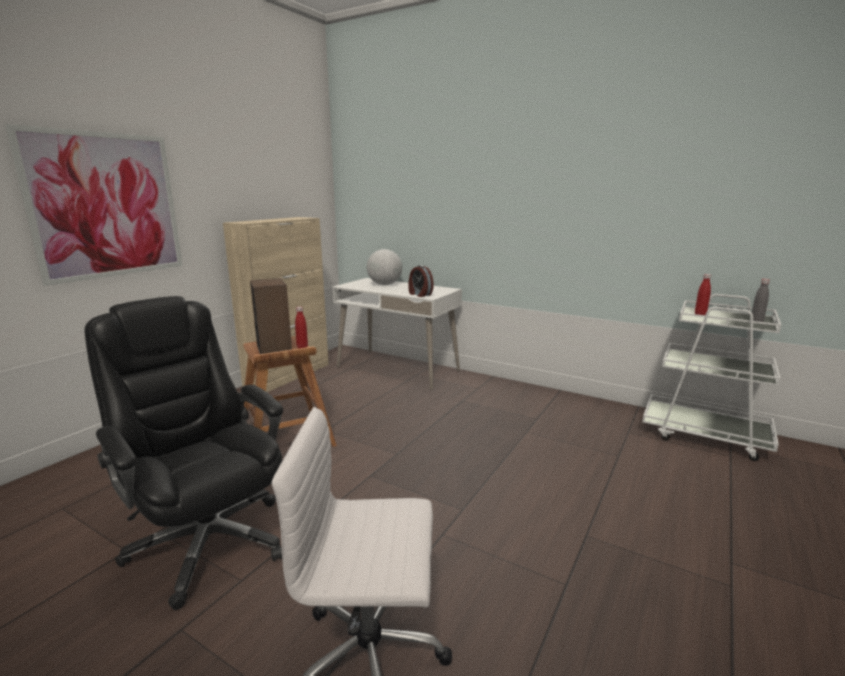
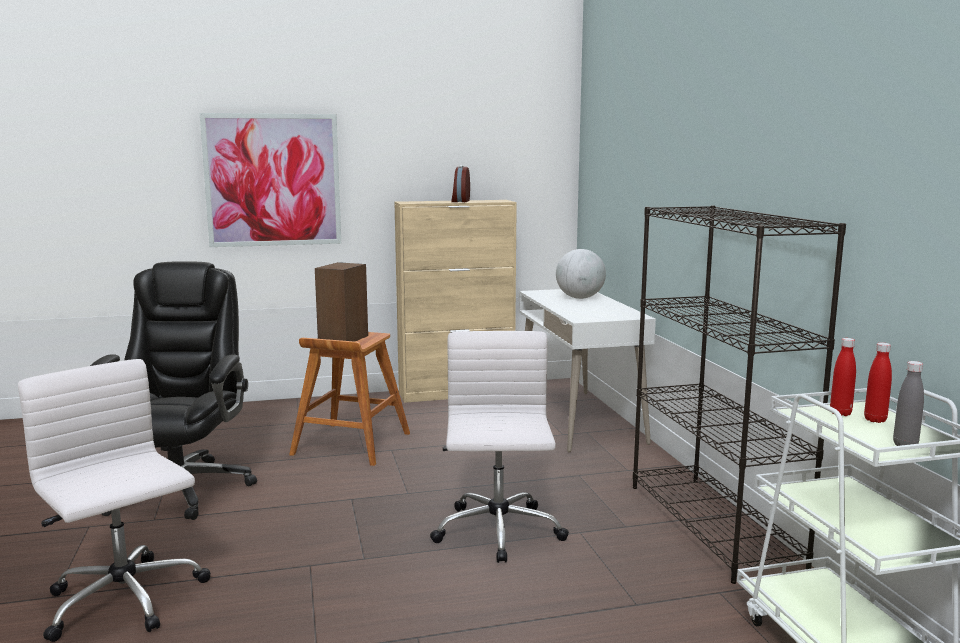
camera: 45 degrees right, 5 degrees down
red bottle [295,307,308,349] -> red bottle moved to [864,343,892,423]
alarm clock [408,265,434,297] -> alarm clock moved to [451,165,470,202]
none -> white office chair [430,331,569,563]
none -> black bookcase [633,206,846,584]

